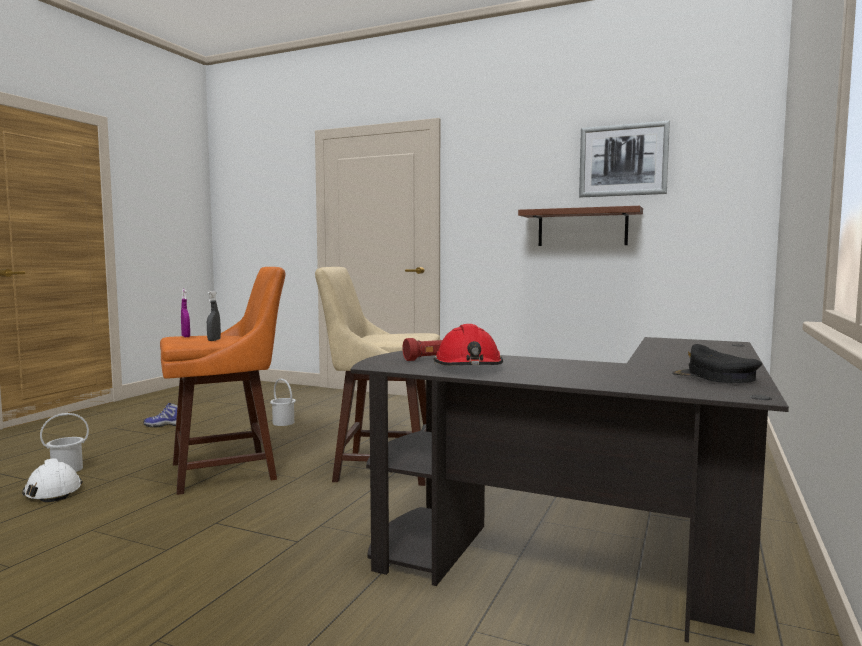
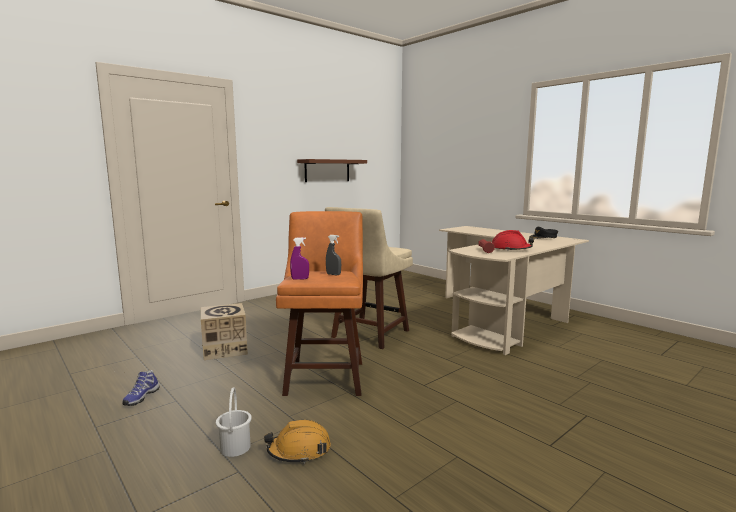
camera: 65 degrees left, 5 degrees up
white hard hat [22,458,83,503] -> orange hard hat [264,420,331,464]
white bucket [270,379,296,426] -> cardboard box [201,303,248,360]
black desk [351,337,789,643] -> beige desk [439,226,589,355]
picture [579,120,670,197] -> none

